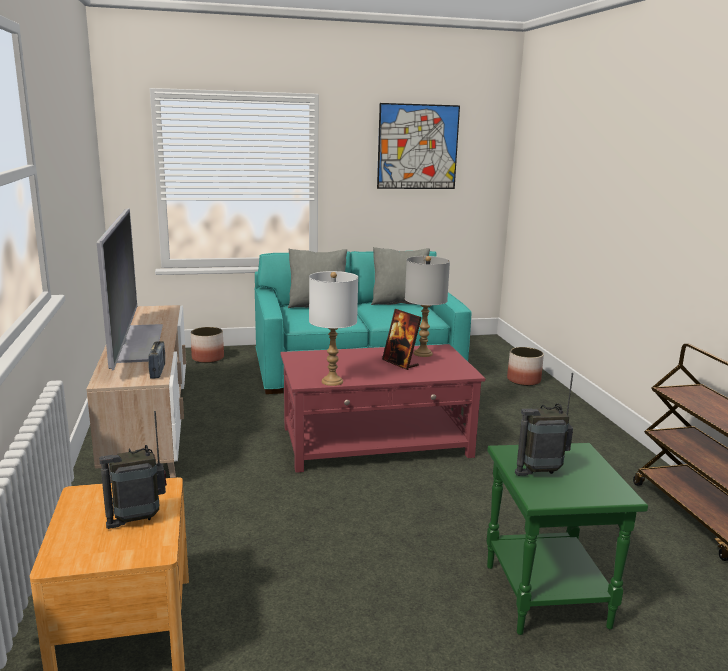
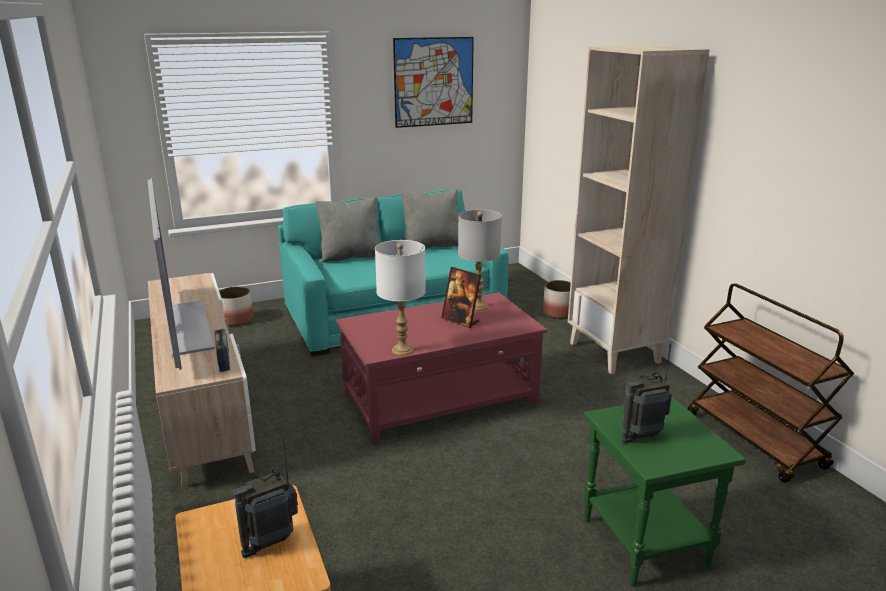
camera: 10 degrees left, 5 degrees up
none -> beige bookcase [568,45,710,374]

